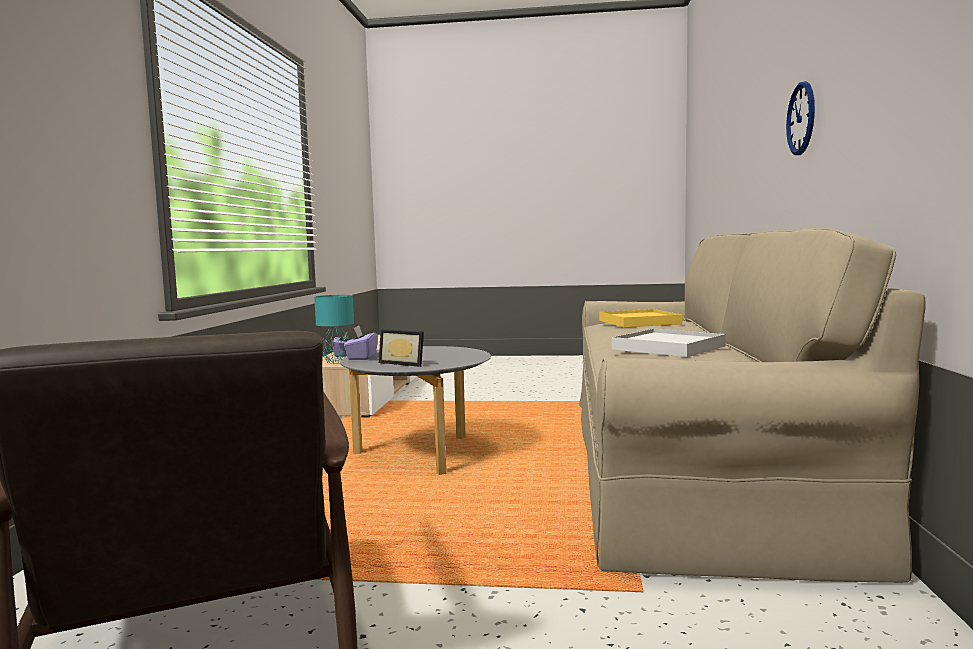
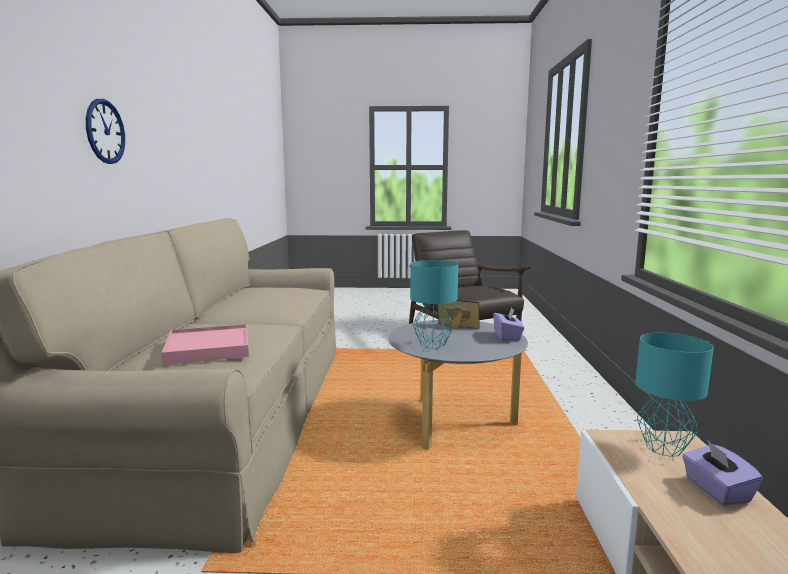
camera: 175 degrees right, 5 degrees up
yellow tray [599,309,682,327] -> pink tray [161,324,249,365]
white tray [612,329,726,357] -> none
none -> turquoise table lamp [410,260,458,349]

